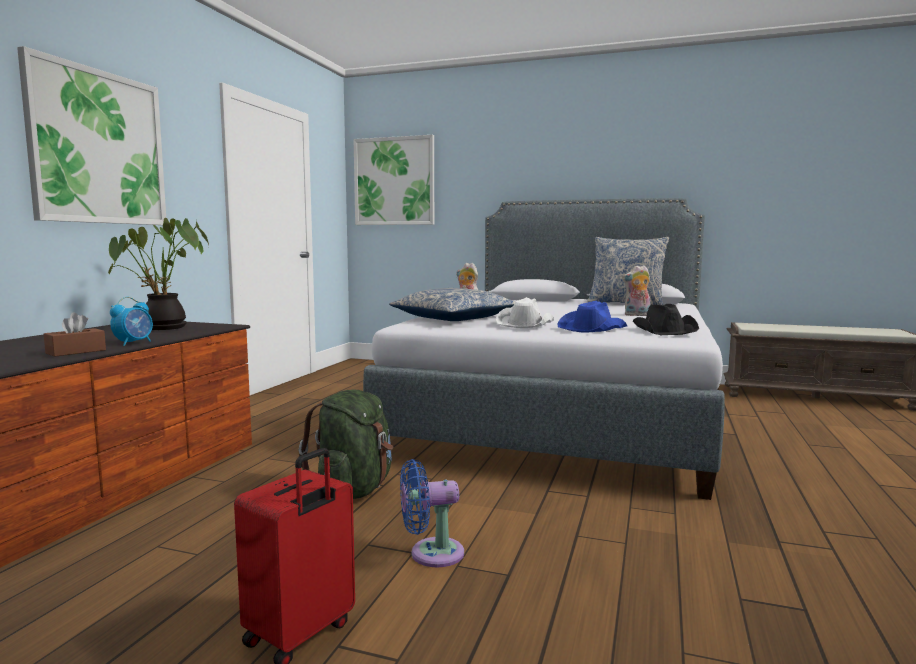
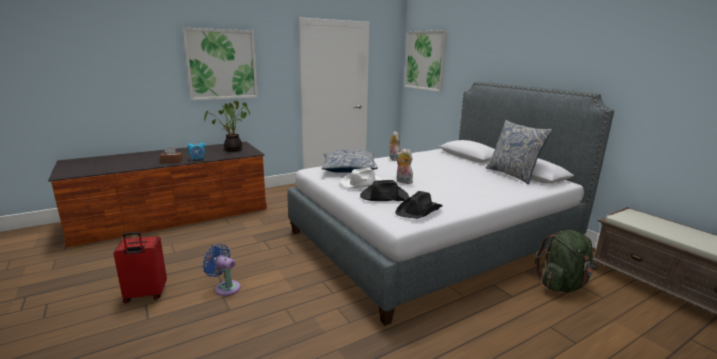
camera: 40 degrees right, 10 degrees up
green backpack [299,389,393,499] -> green backpack moved to [534,230,593,292]
blue hat [558,301,627,333] -> black hat [360,180,409,201]
plush toy [622,265,651,316] -> plush toy moved to [395,149,413,184]

